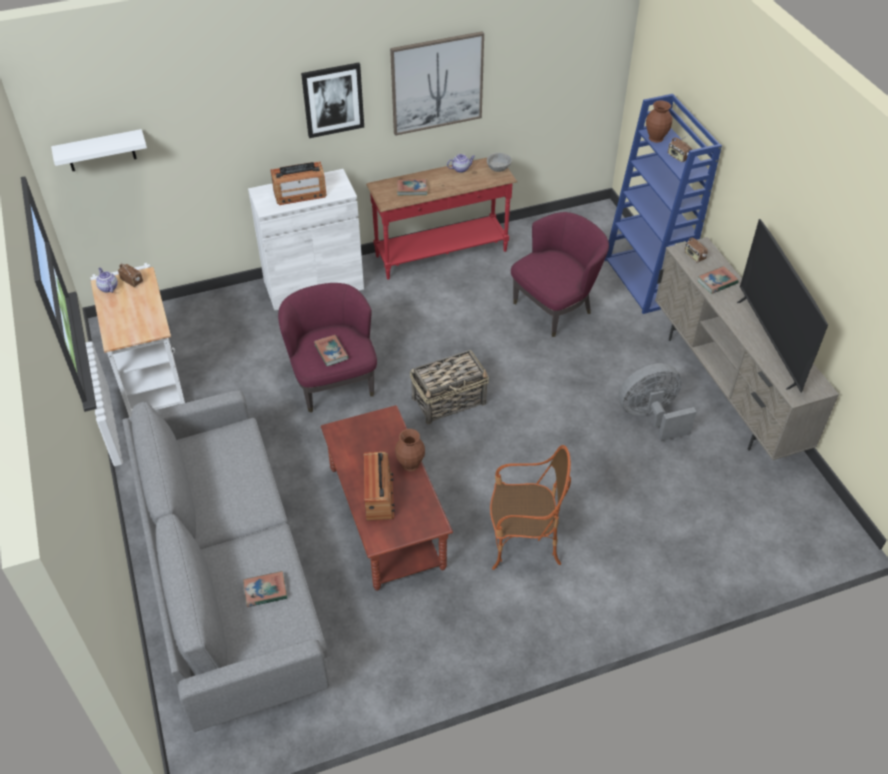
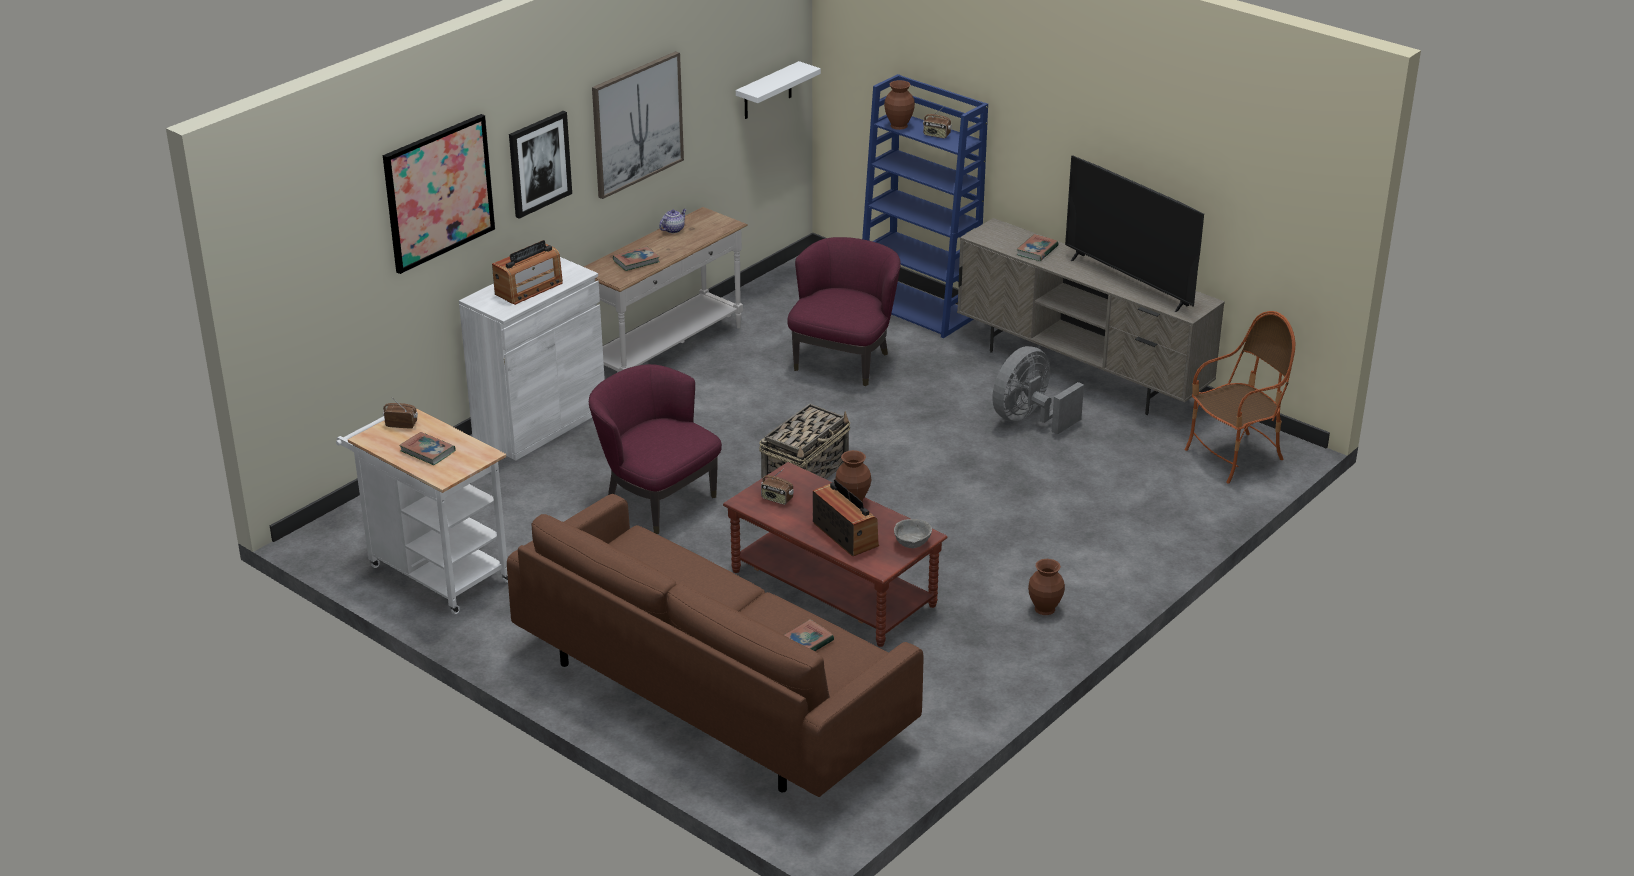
camera: 30 degrees left, 15 degrees down
white shelf [51,129,147,171] -> white shelf moved to [736,61,821,119]
teapot [96,268,118,293] -> none
grey sofa [122,390,329,732] -> brown sofa [507,494,924,797]
book [314,335,349,366] -> book moved to [399,432,456,465]
red console table [366,157,517,280] -> white console table [584,207,748,372]
grey bowl [487,153,512,172] -> grey bowl moved to [894,519,932,548]
armchair [490,445,571,570] -> armchair moved to [1185,311,1295,484]
radio [684,237,708,263] -> radio moved to [761,469,794,505]
none -> picture [383,114,495,274]
none -> brown vase [1028,559,1065,615]

